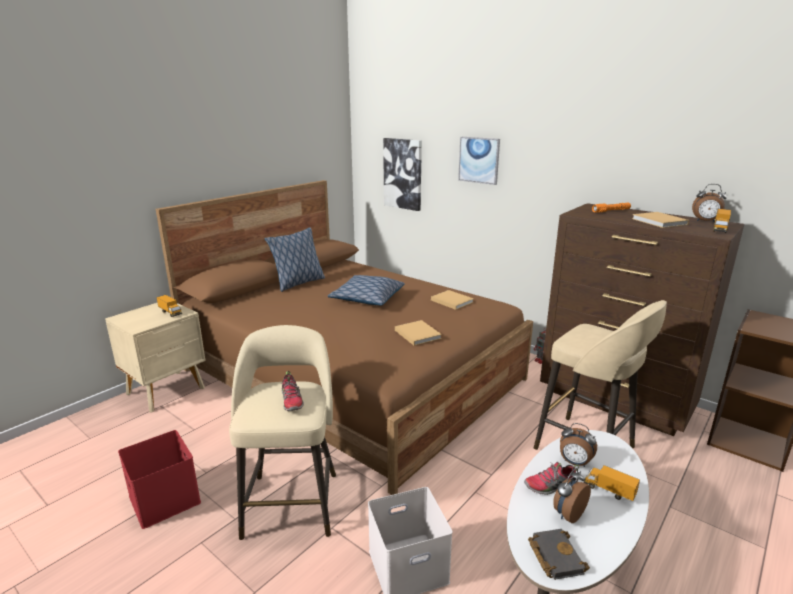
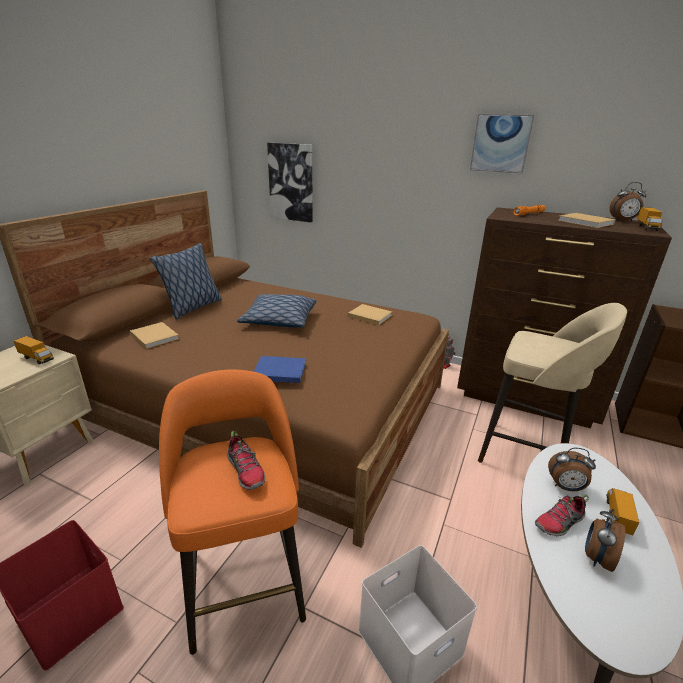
camera: 15 degrees left, 5 degrees up
beige stool [229,325,336,540] -> orange stool [159,370,306,655]
beige book [395,320,442,346] -> beige book moved to [130,322,179,349]
picture [458,137,500,185] -> picture moved to [470,114,534,173]
black book [528,529,590,580] -> none
toy truck [584,465,640,501] -> toy truck turned 90 degrees clockwise [607,488,639,535]
none -> blue book [254,356,306,383]

